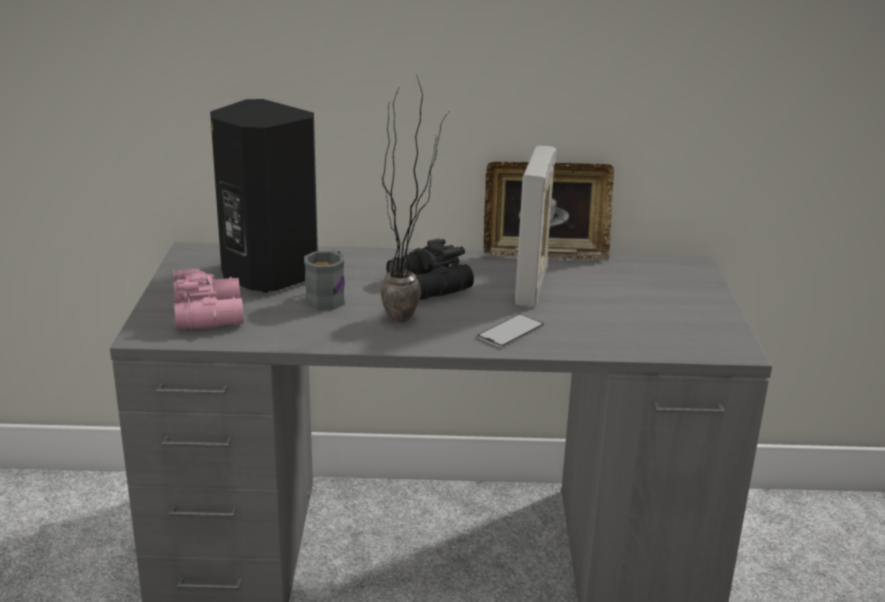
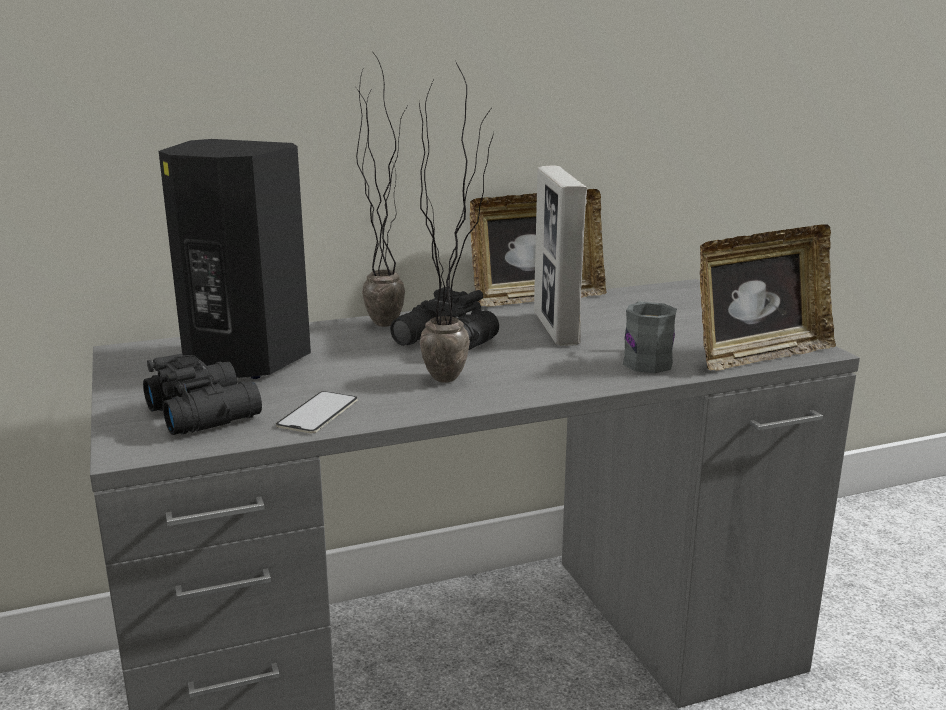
camera: 20 degrees left, 5 degrees down
pink binoculars [173,269,244,329] -> black binoculars [143,354,262,435]
grey mug [304,249,345,310] -> grey mug moved to [623,301,677,373]
phone [477,314,544,347] -> phone moved to [276,391,357,433]
none -> potted plant [356,50,408,327]
none -> picture frame [700,224,836,371]

